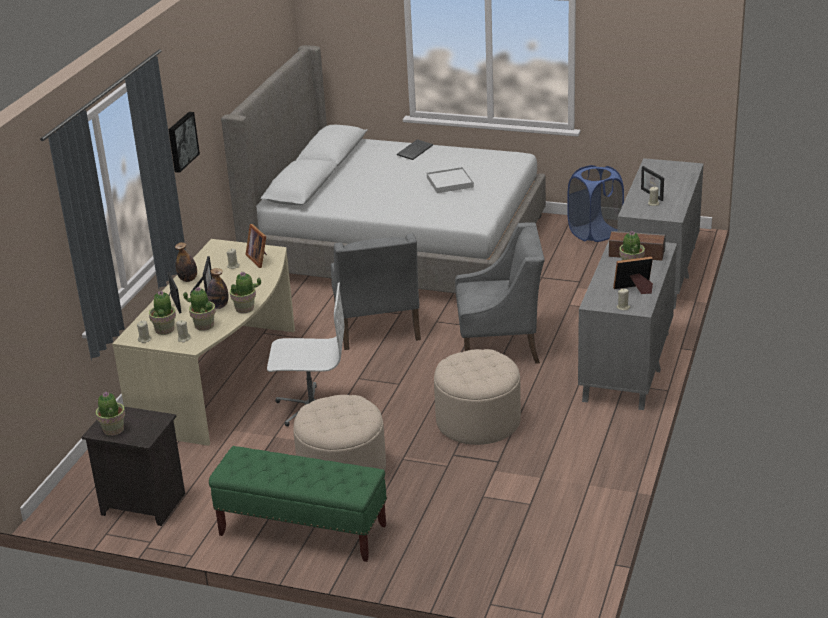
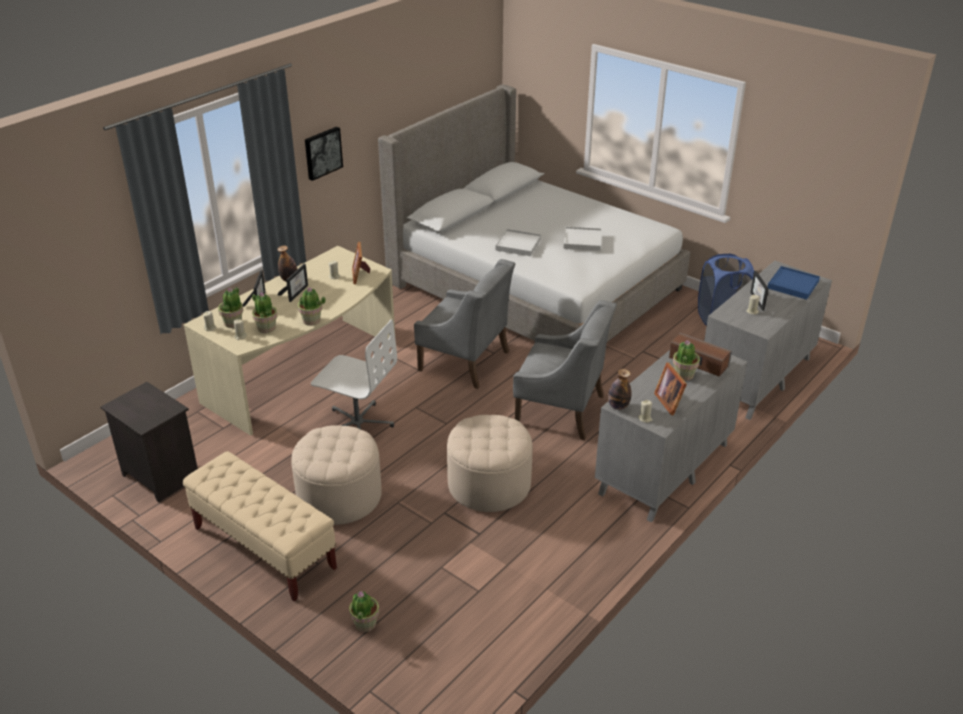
camera: 20 degrees right, 5 degrees up
potted plant [96,392,125,436] -> potted plant moved to [349,591,379,632]
bottle [207,268,229,309] -> bottle moved to [608,369,632,410]
green bench [209,446,387,562] -> beige bench [183,451,337,601]
grey armchair [331,234,421,350] -> grey armchair turned 75 degrees counterclockwise [414,259,515,389]
keyboard [397,139,433,160] -> none
picture frame [613,257,653,294] -> picture frame turned 120 degrees counterclockwise [654,362,687,415]
none -> white tray [495,229,541,256]
none -> blue tray [768,266,820,300]

